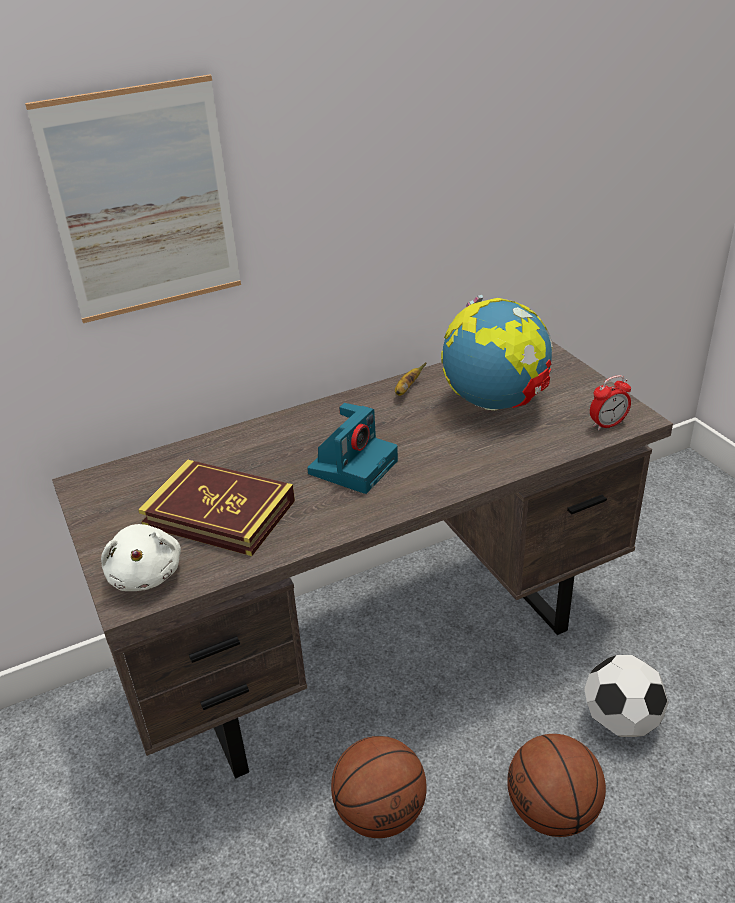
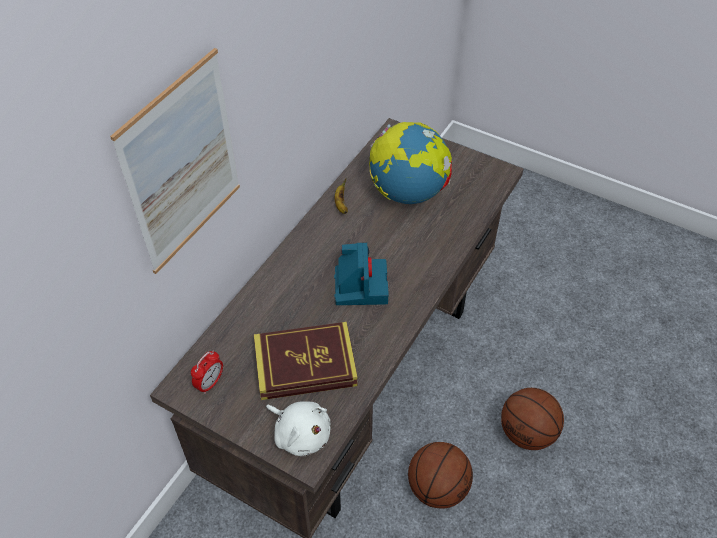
camera: 35 degrees left, 15 degrees up
football [584,655,669,737] -> none
alarm clock [590,375,631,431] -> alarm clock moved to [191,351,223,394]

